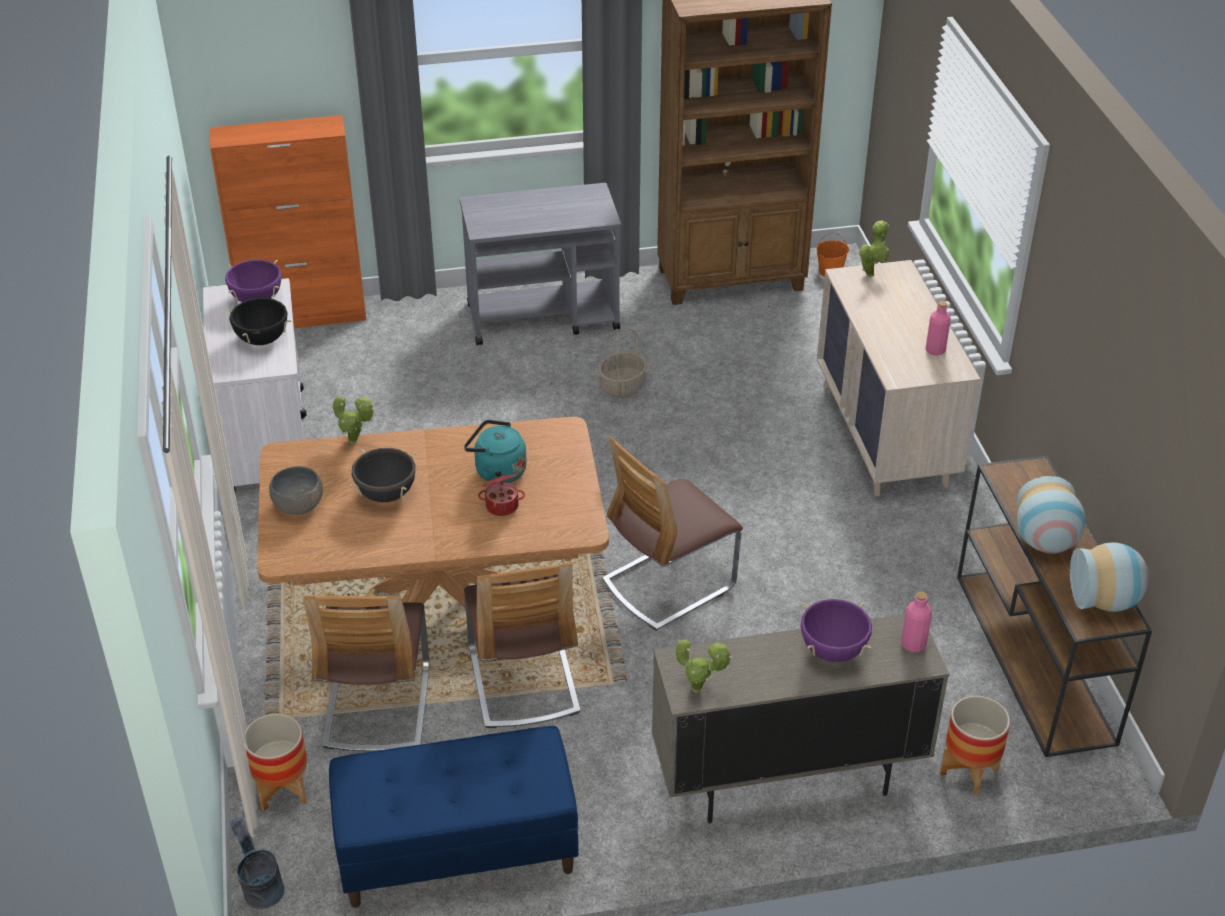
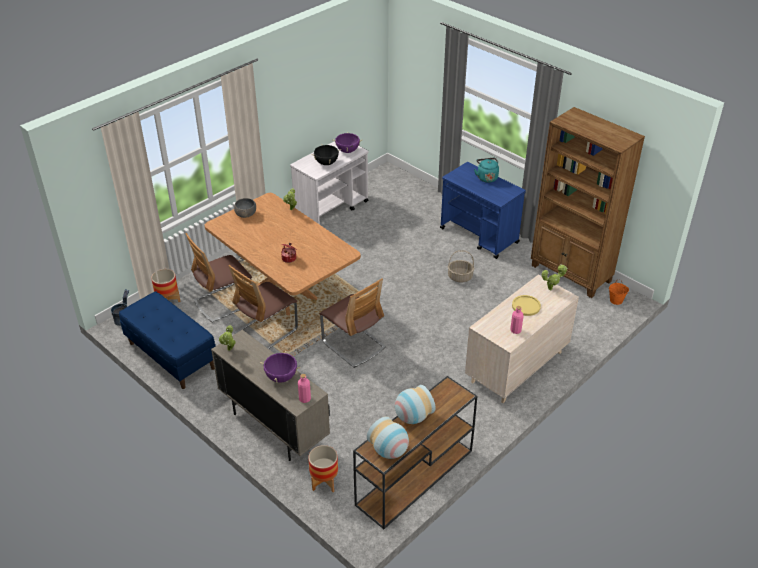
camera: 55 degrees right, 0 degrees up
orange cabinet [210,115,366,328] -> none
black cooking pot [350,448,417,502] -> none
grey cart [460,183,621,345] -> blue cart [440,162,526,259]
turquoise kettle [464,420,527,483] -> turquoise kettle moved to [474,158,499,183]
chair [602,436,743,631] -> chair turned 150 degrees counterclockwise [320,278,386,368]
none -> yellow plate [512,295,541,316]

